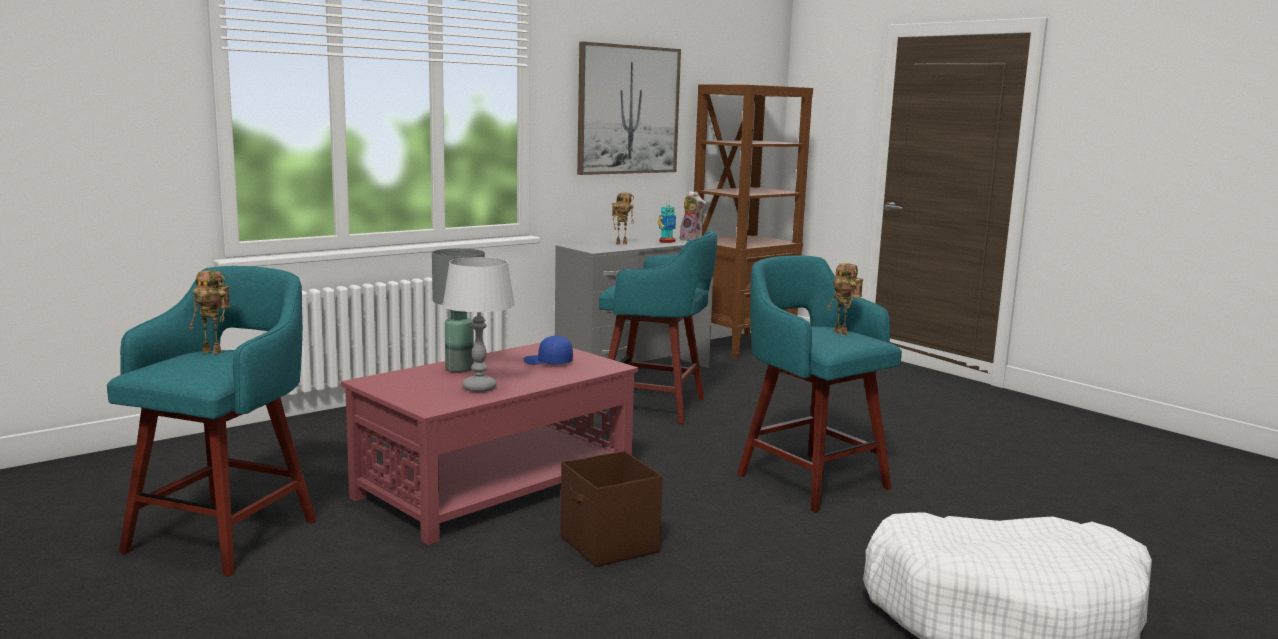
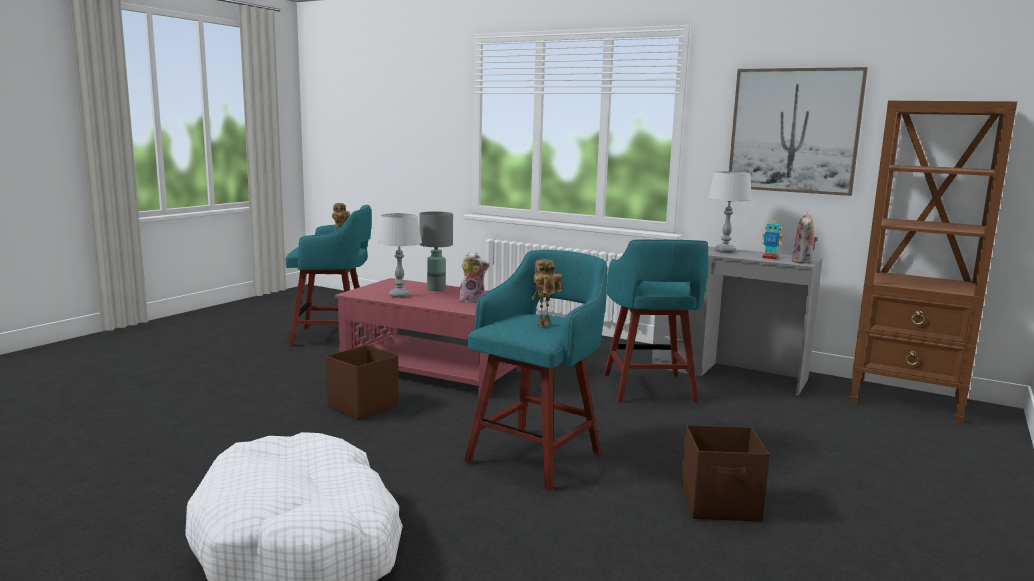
camera: 70 degrees right, 0 degrees up
blue cap [524,336,573,365] -> plush toy [459,252,489,303]
toy robot [612,193,634,245] -> grey table lamp [707,171,752,253]
none -> brown storage box [681,425,770,522]

